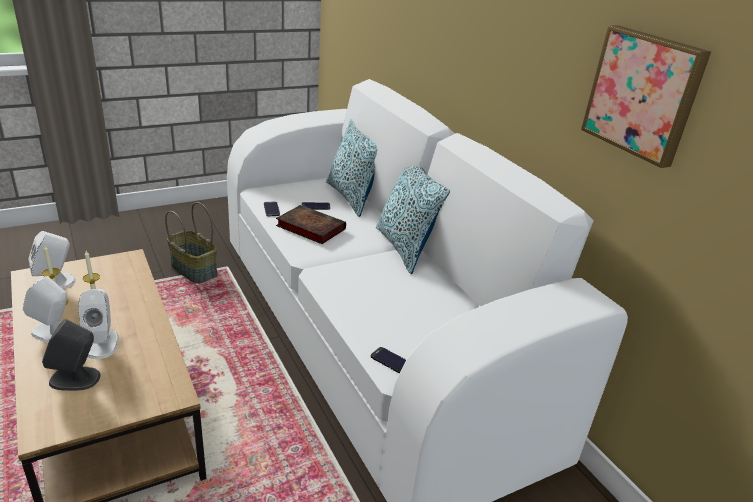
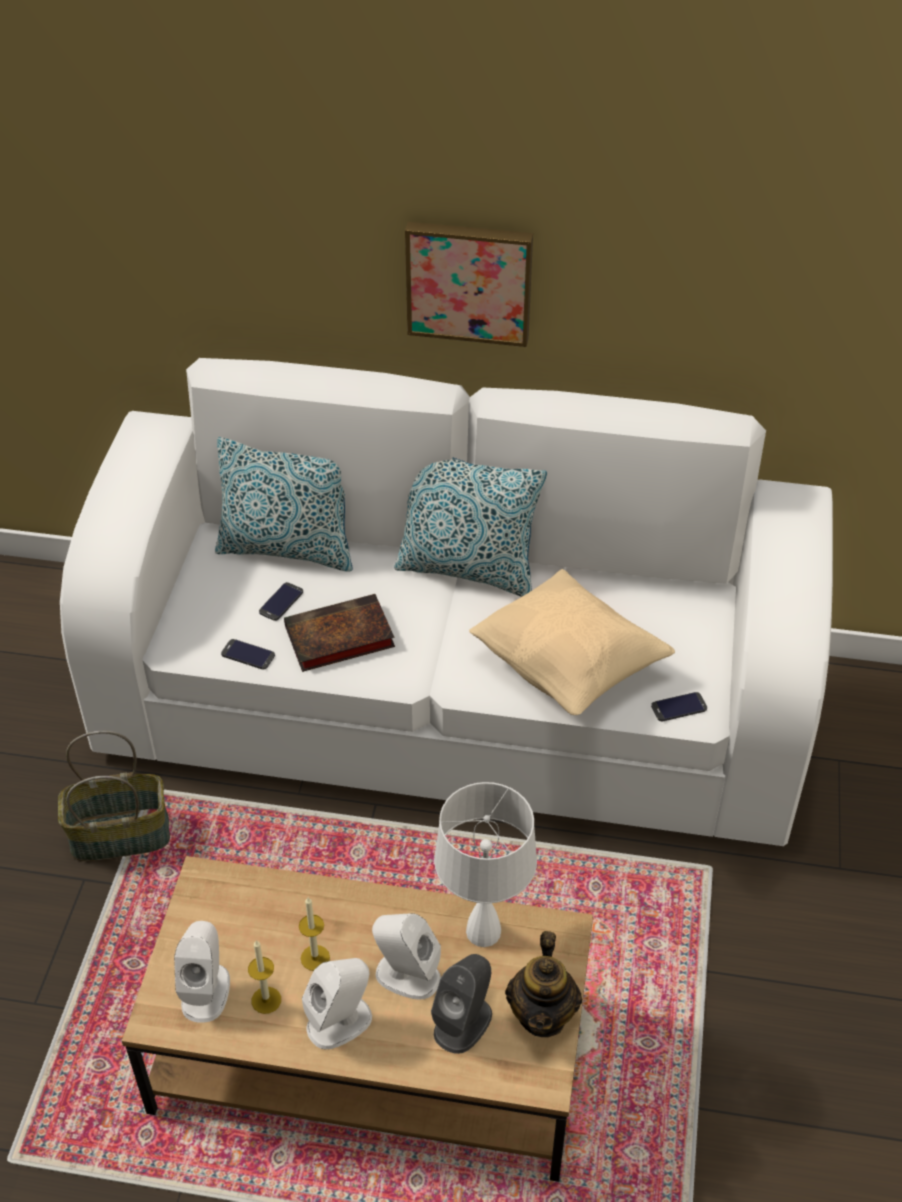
camera: 50 degrees left, 15 degrees up
picture [581,25,711,168] -> picture moved to [405,222,533,347]
none -> white table lamp [434,782,537,947]
none -> beige pillow [469,569,675,715]
none -> teapot [505,931,582,1037]

